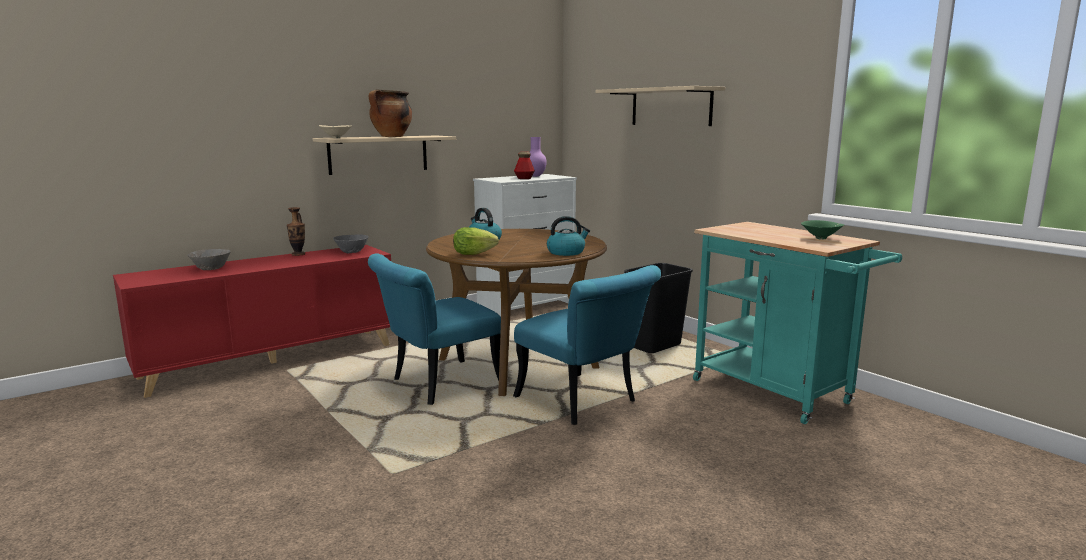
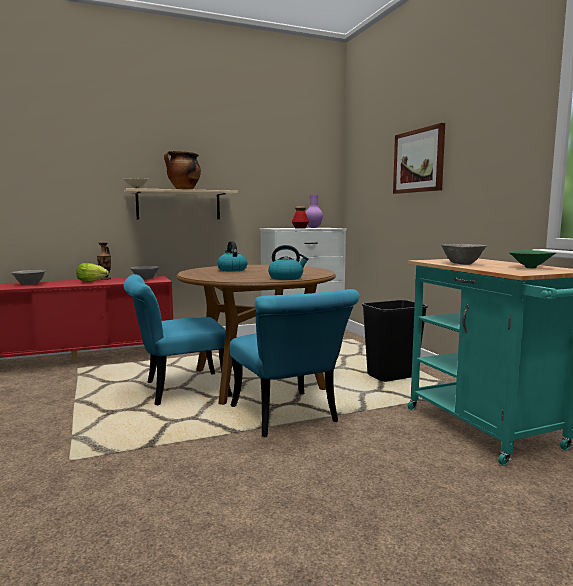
camera: 15 degrees right, 5 degrees down
lettuce [453,227,499,255] -> lettuce moved to [76,263,109,282]
beige shelf [595,86,725,126] -> picture [393,123,445,194]
none -> grey bowl [441,244,486,265]

